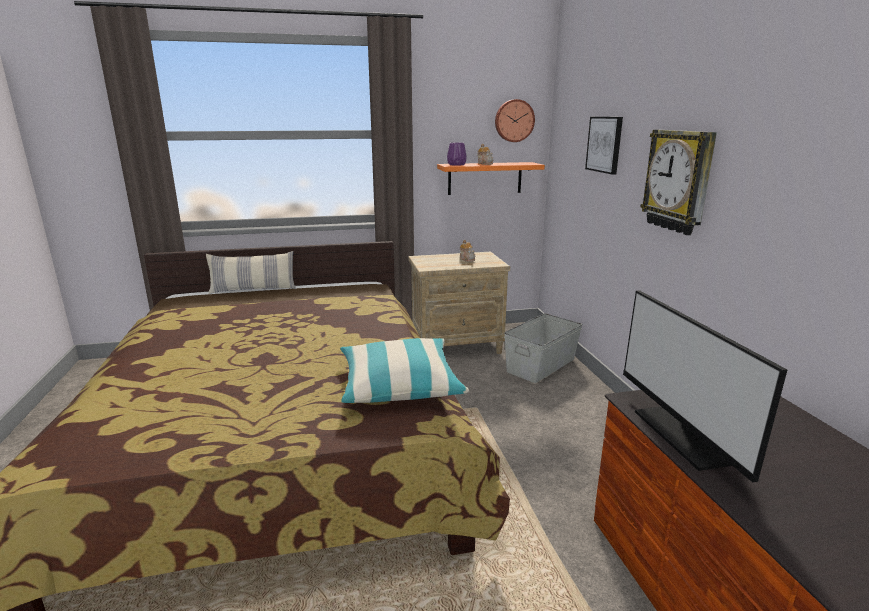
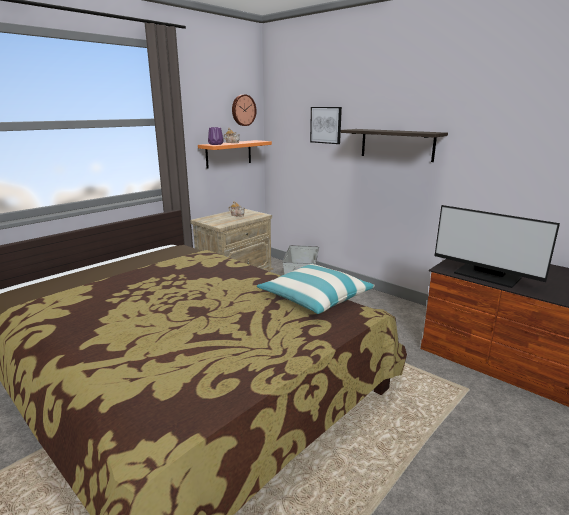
camera: 35 degrees left, 0 degrees up
pillow [206,251,296,294] -> none
wall clock [640,130,717,235] -> shelf [341,129,448,162]

